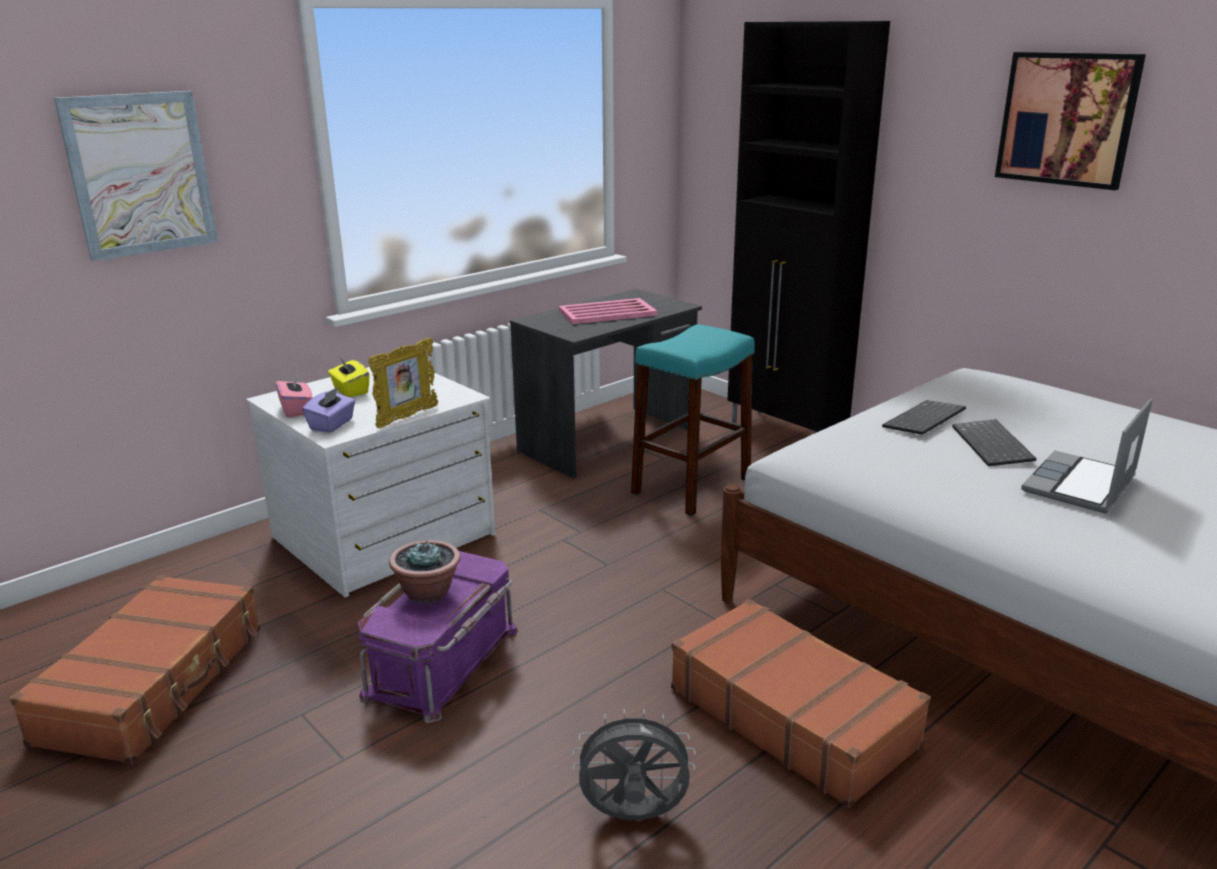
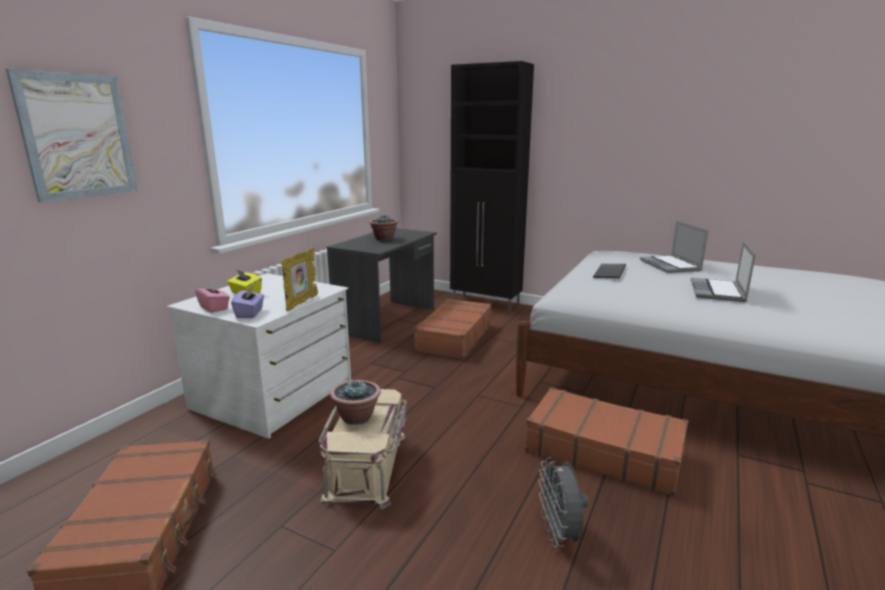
camera: 20 degrees left, 5 degrees down
purple storage box [358,551,518,723] -> beige storage box [319,389,407,509]
pink tray [559,298,657,324] -> potted plant [369,216,398,241]
grey fan [572,709,696,820] -> grey fan turned 75 degrees counterclockwise [538,457,589,547]
turquoise stool [631,324,755,516] -> brown suitcase [414,298,492,359]
keyboard [952,419,1036,466] -> none
picture [995,52,1146,190] -> none
none -> laptop [640,221,708,273]

